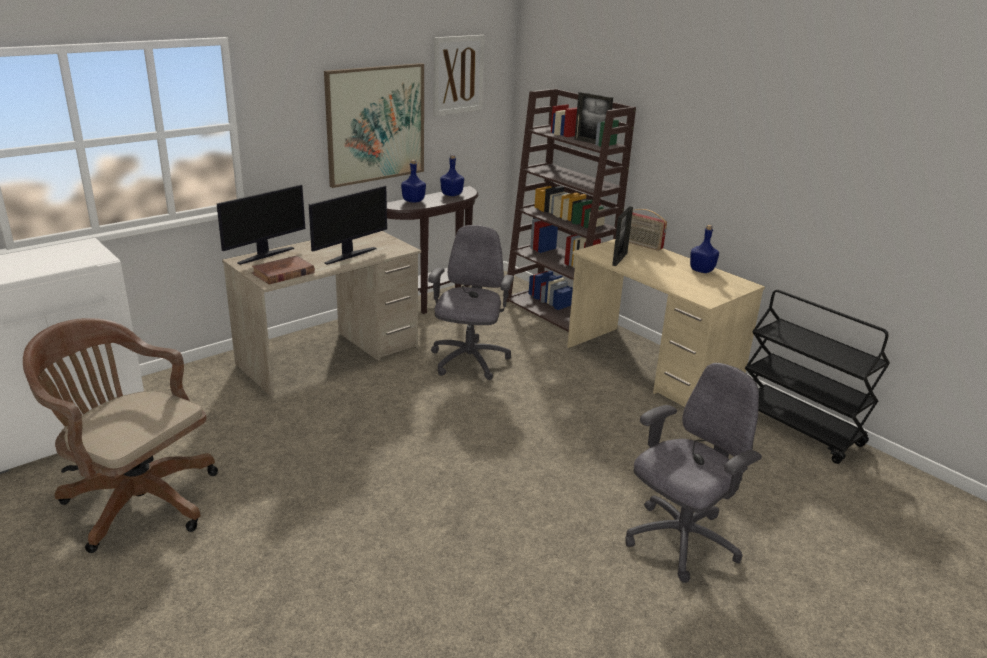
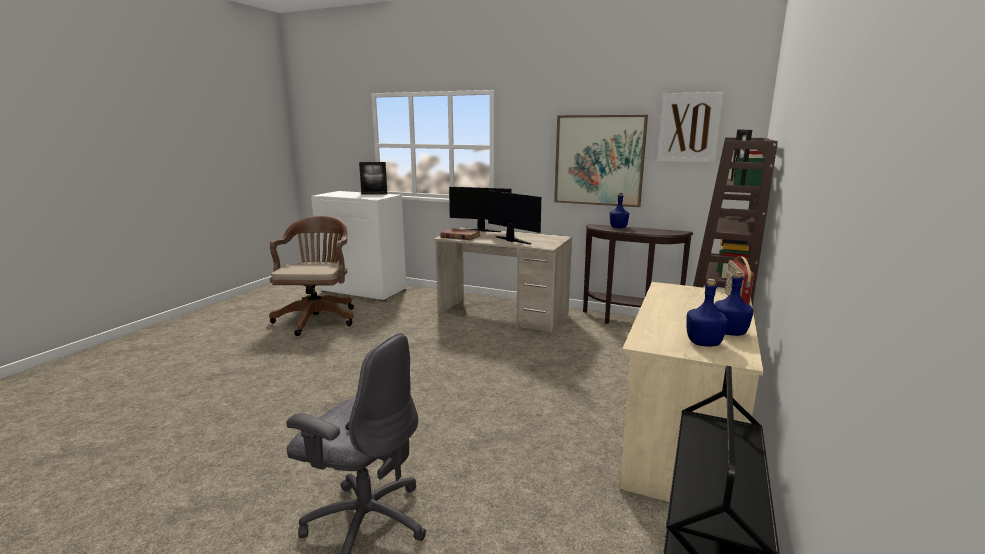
camera: 65 degrees right, 10 degrees down
monitor [309,185,387,265] -> monitor turned 150 degrees counterclockwise [488,190,541,245]
grey office chair [428,225,514,380] -> none
blue bottle [440,155,464,196] -> blue bottle moved to [687,279,728,346]
picture frame [612,206,633,266] -> picture frame moved to [359,162,387,195]

